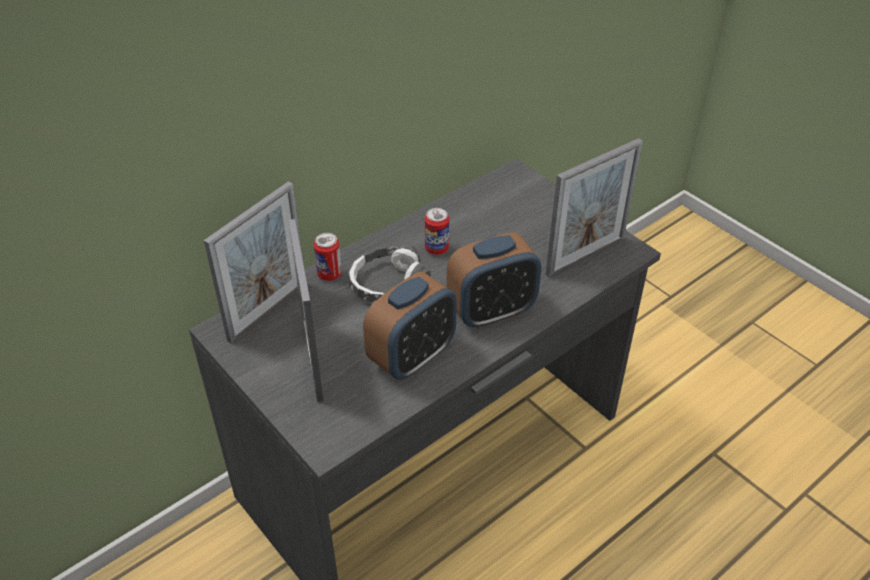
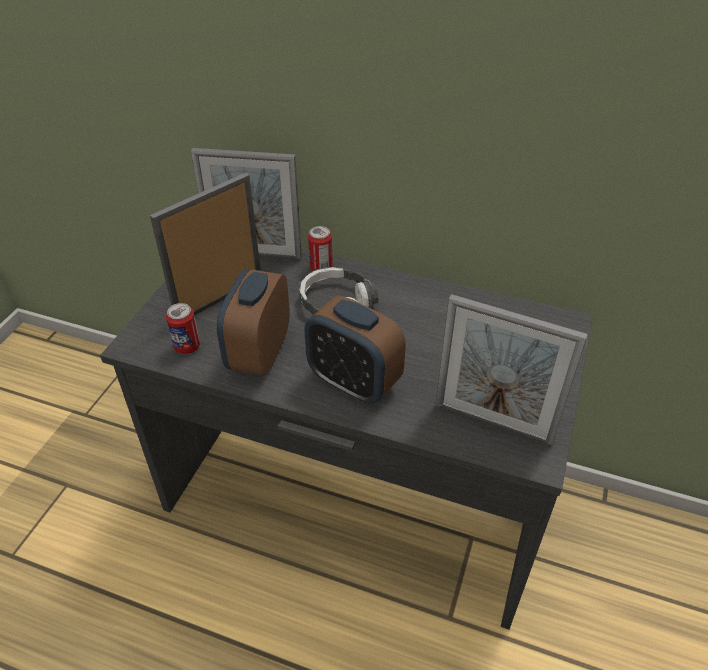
camera: 60 degrees right, 0 degrees up
alarm clock [363,272,457,380] -> alarm clock turned 90 degrees clockwise [217,269,290,376]
can [425,208,449,255] -> can moved to [166,303,200,354]

